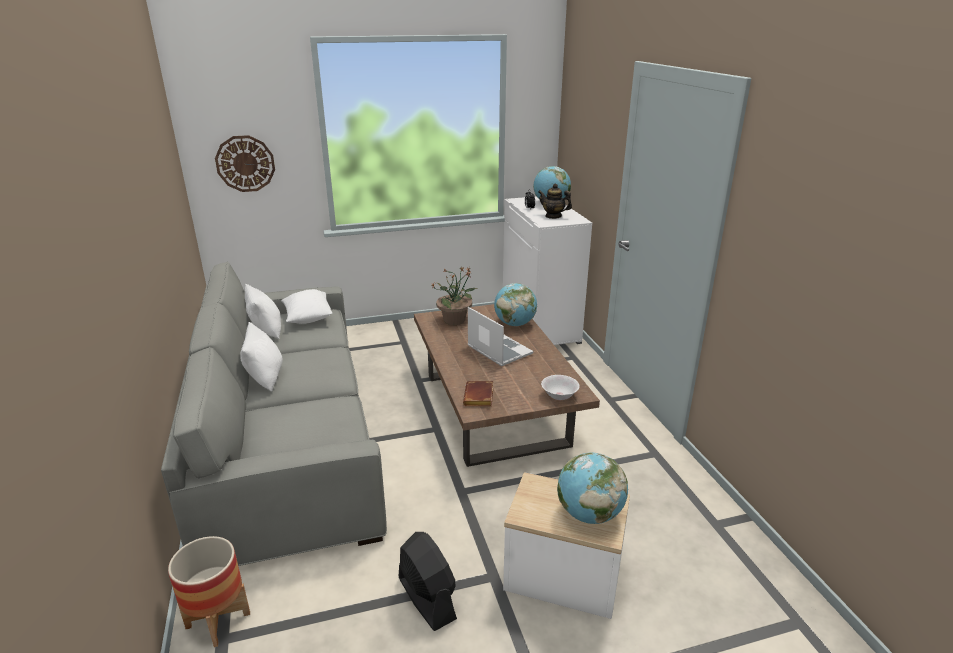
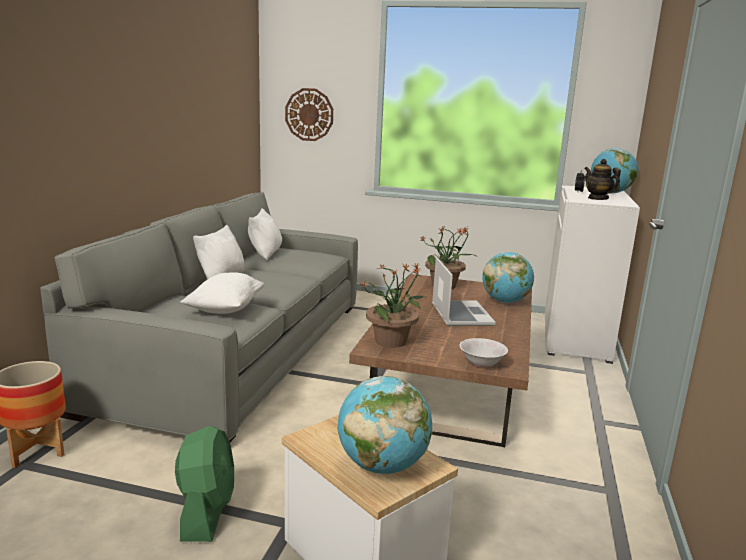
camera: 30 degrees right, 10 degrees down
white pillow [281,289,332,324] -> white pillow moved to [180,272,265,314]
black fan [399,532,457,631] -> green fan [175,426,234,542]
brown book [463,381,494,406] -> potted plant [359,262,427,348]

